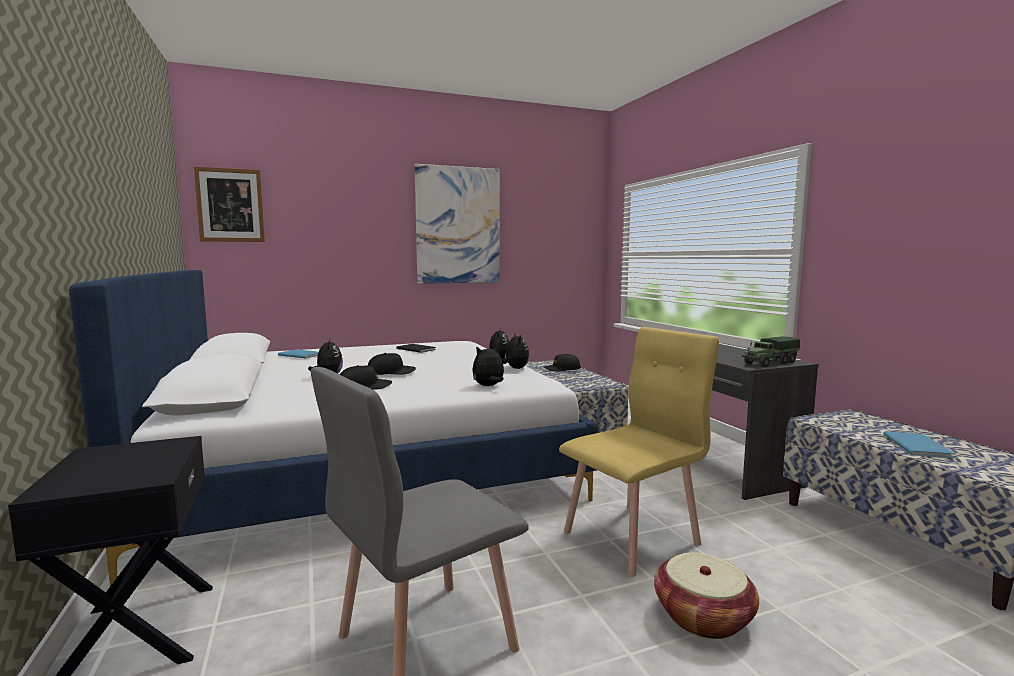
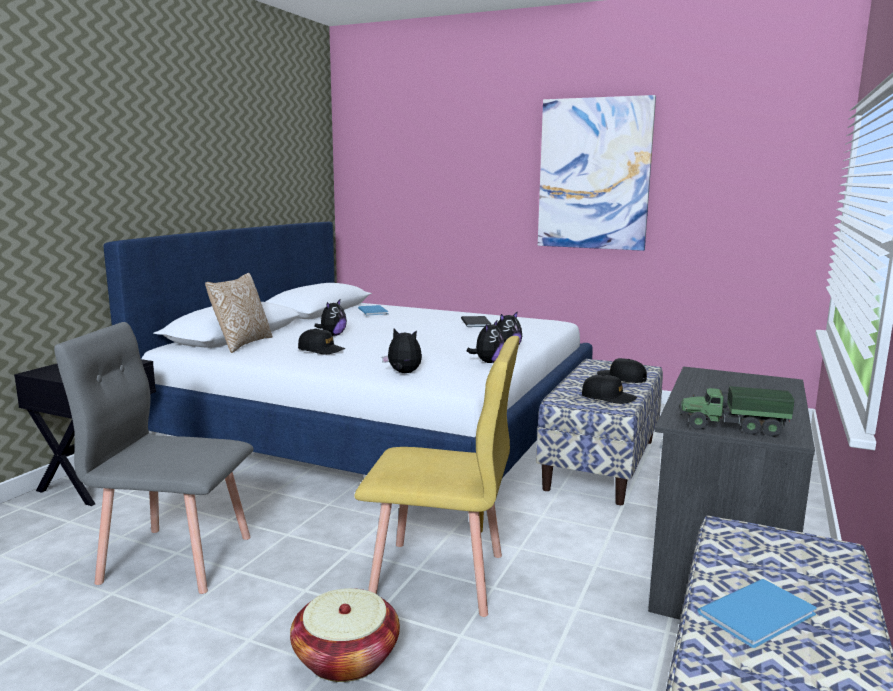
camera: 45 degrees right, 5 degrees up
picture [194,166,265,242] -> none
black cap [368,353,416,375] -> black cap moved to [582,375,637,404]
none -> pillow [205,273,273,353]

